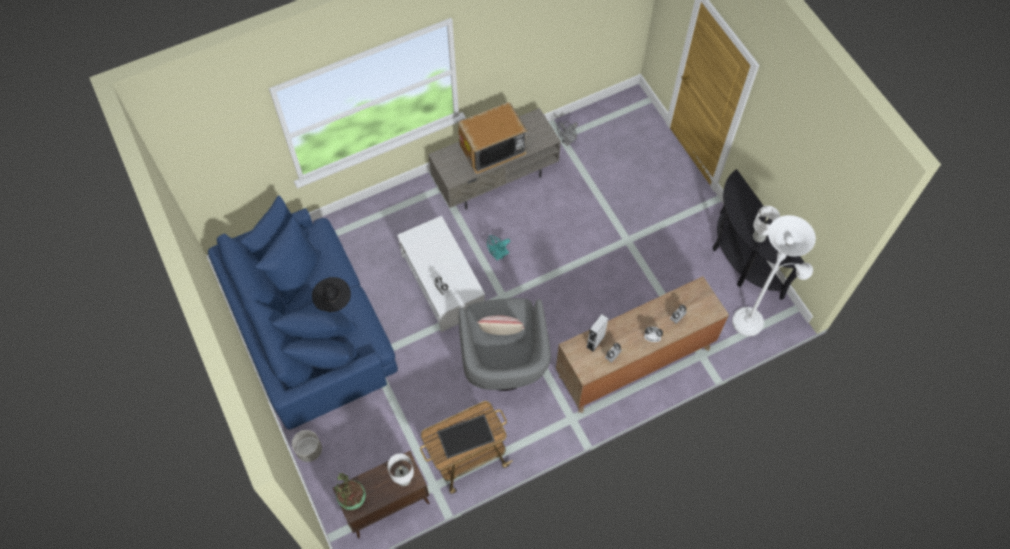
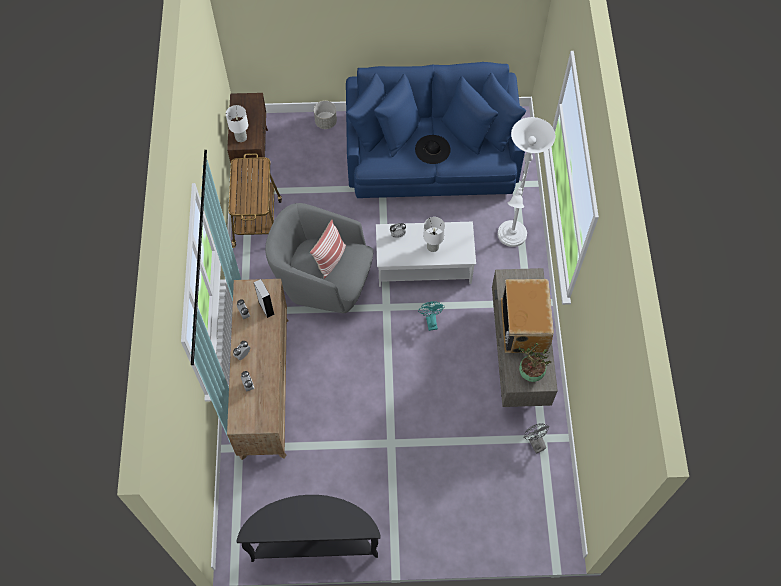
camera: 115 degrees right, 0 degrees up
potted plant [334,473,366,510] -> potted plant moved to [519,343,551,382]
tray [437,414,495,459] -> none
white floor lamp [732,215,816,336] -> white floor lamp moved to [498,117,555,247]
white table lamp [753,206,780,242] -> white table lamp moved to [423,217,445,252]

